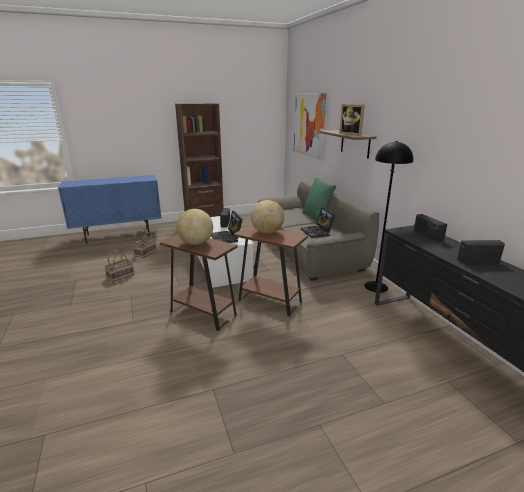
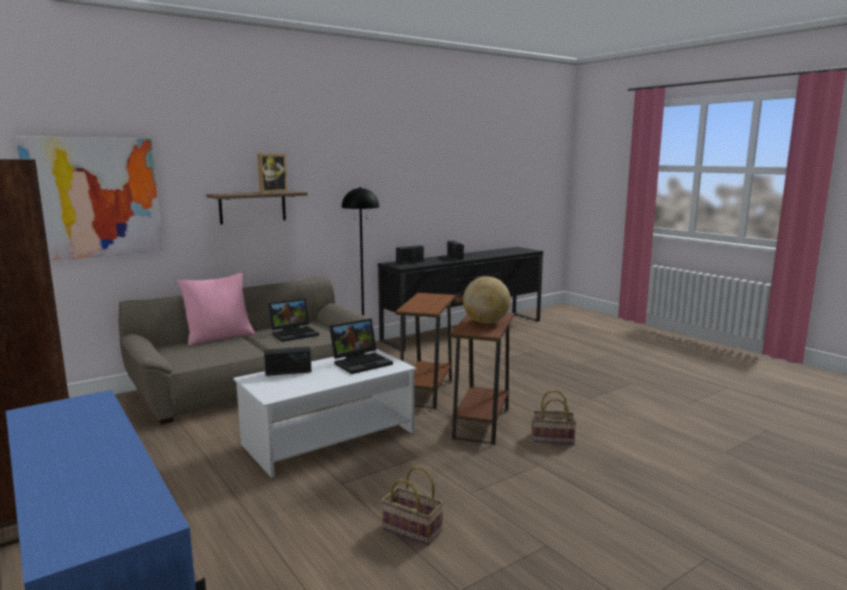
camera: 105 degrees left, 10 degrees down
basket [133,230,156,258] -> basket moved to [532,390,576,444]
globe [251,200,284,234] -> none
green pillow [302,177,336,220] -> pink pillow [177,273,255,346]

